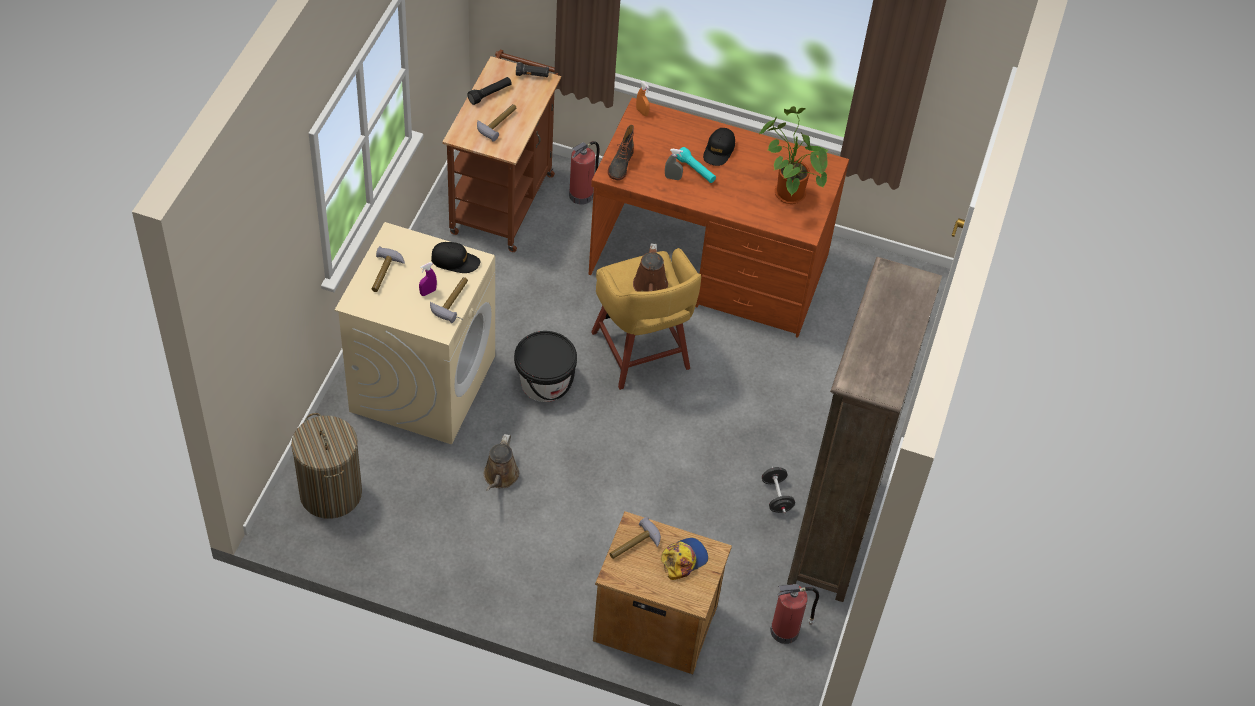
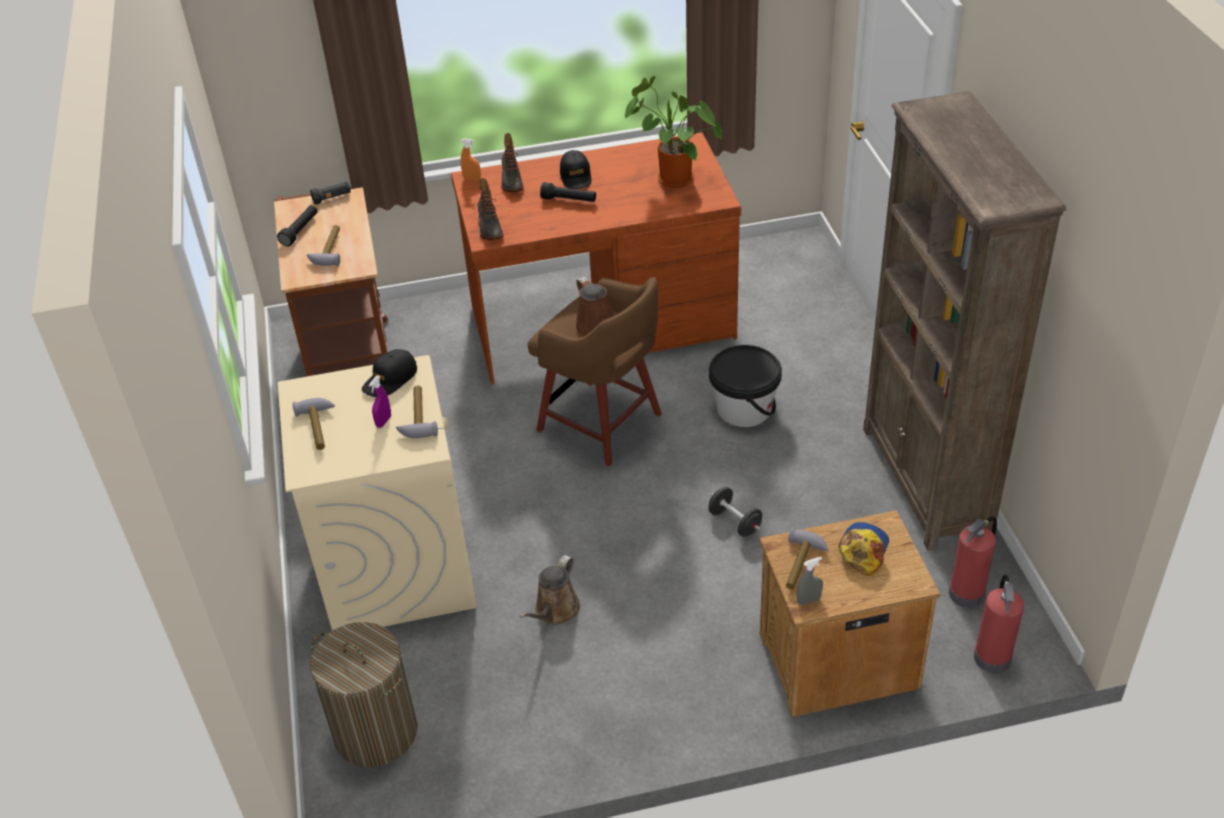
camera: 25 degrees left, 10 degrees down
black cap [431,242,480,273] -> black cap turned 150 degrees clockwise [362,349,417,397]
brown watering can [484,434,519,491] -> brown watering can turned 45 degrees clockwise [520,555,580,625]
black bucket [514,331,577,402] -> black bucket moved to [709,345,782,427]
fire extinguisher [569,141,600,205] -> fire extinguisher moved to [974,575,1024,673]
yellow stool [591,248,701,390] -> brown stool [528,277,662,466]
grey spray bottle [665,149,683,180] -> grey spray bottle moved to [797,557,823,605]
turquoise flashlight [676,147,716,183] -> black flashlight [540,182,596,202]
black dumbbell [762,467,795,514] -> black dumbbell moved to [709,487,762,537]
none -> boot [501,133,524,192]

